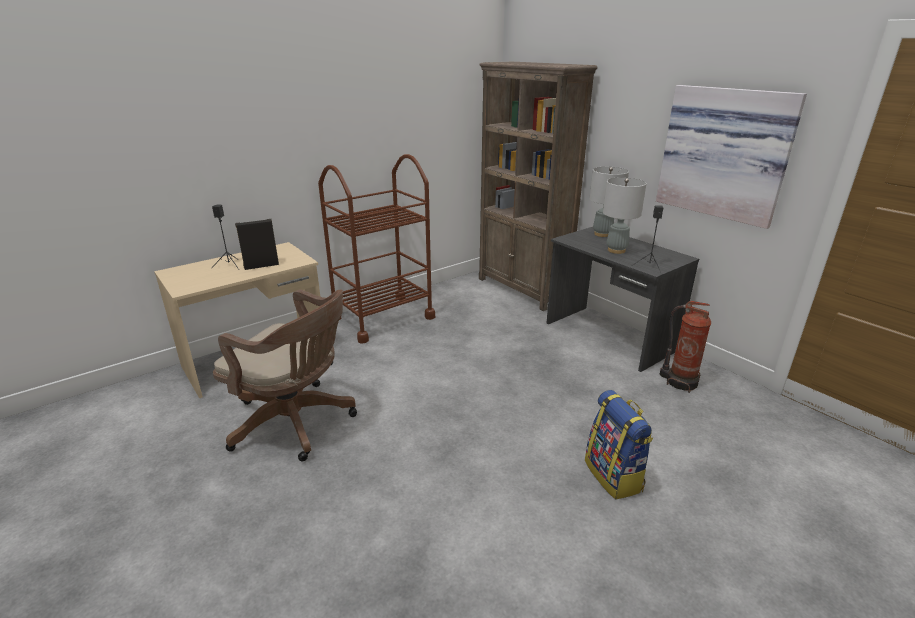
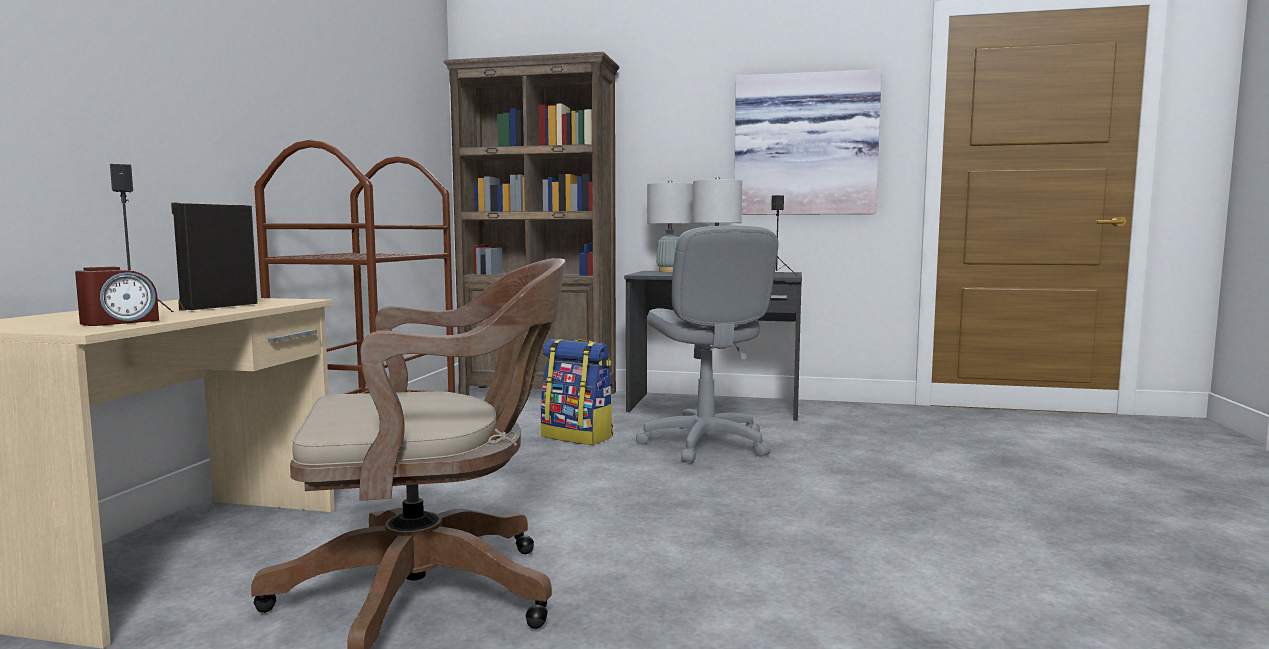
camera: 40 degrees left, 20 degrees down
backpack [585,390,653,500] -> backpack moved to [541,339,613,445]
fire extinguisher [659,301,711,393] -> none
none -> alarm clock [75,267,159,326]
none -> grey office chair [636,226,778,463]

